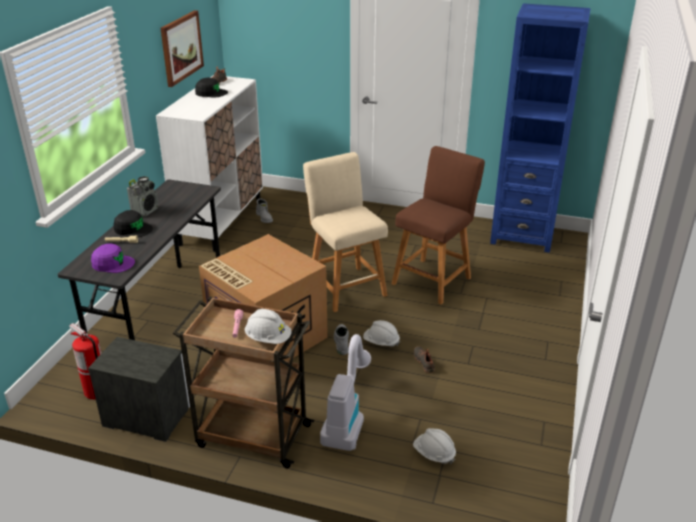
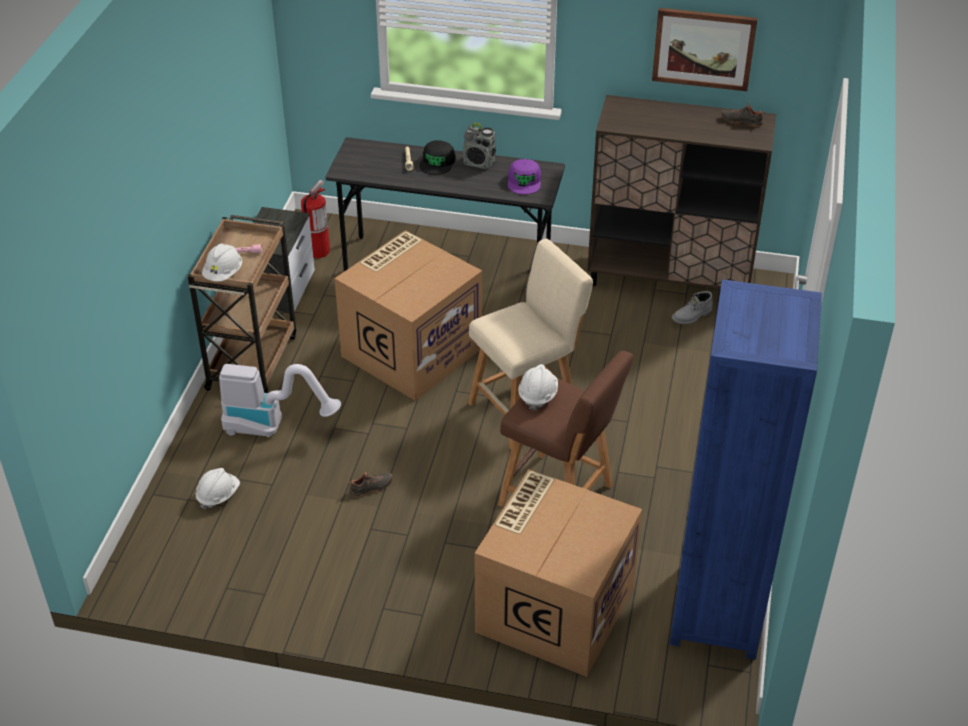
camera: 85 degrees right, 10 degrees up
purple cap [91,243,135,273] -> purple cap moved to [508,159,541,194]
white cabinet [156,75,263,252] -> brown cabinet [587,95,776,289]
black cap [195,78,228,98] -> none
grey boot [334,324,349,355] -> none
white hard hat [363,320,400,347] -> white hard hat moved to [518,364,558,411]
none -> cardboard box [475,469,642,677]

